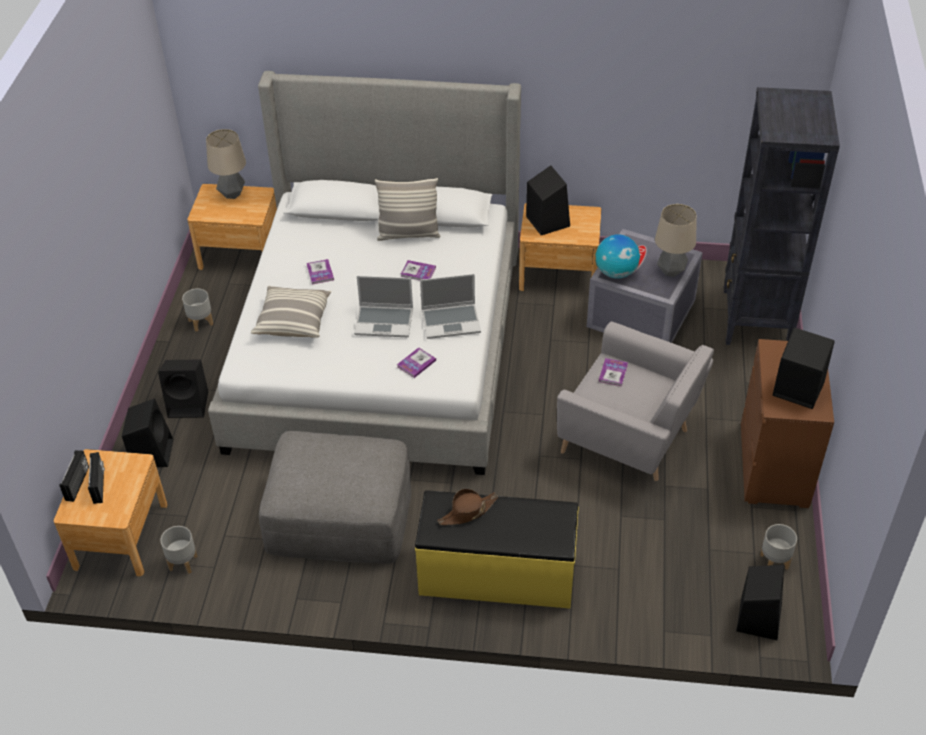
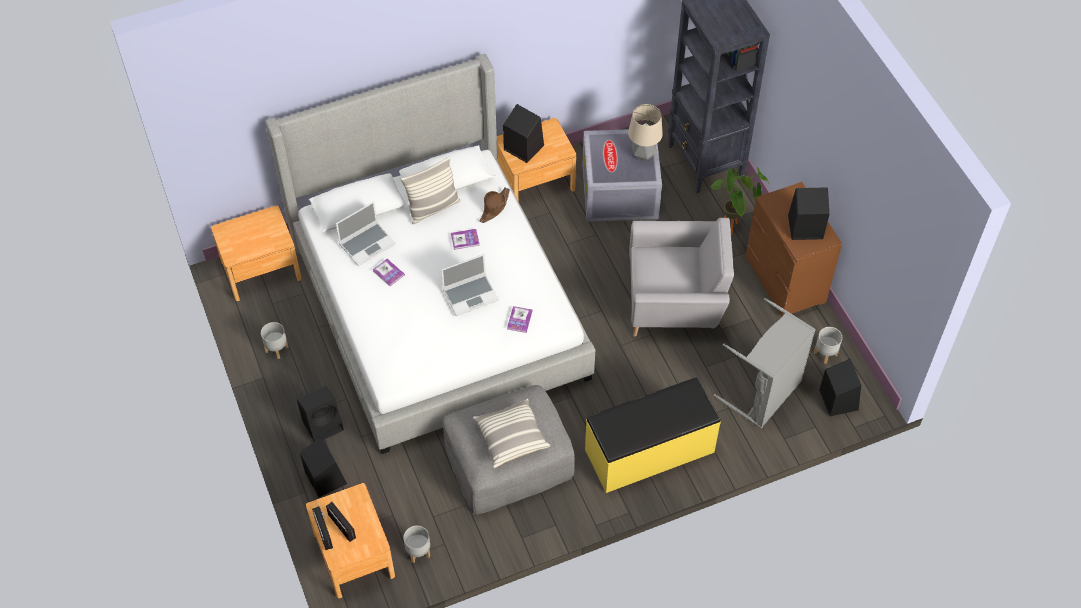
camera: 30 degrees left, 10 degrees up
table lamp [206,129,246,199] -> none
pillow [251,286,332,338] -> pillow moved to [473,399,550,468]
laptop [420,274,481,339] -> laptop moved to [336,201,396,266]
brown hat [437,489,498,525] -> brown hat moved to [479,188,510,223]
globe [596,234,640,279] -> none
book [599,358,628,386] -> none
none -> potted plant [710,167,769,235]
none -> grey laundry basket [714,298,816,428]

